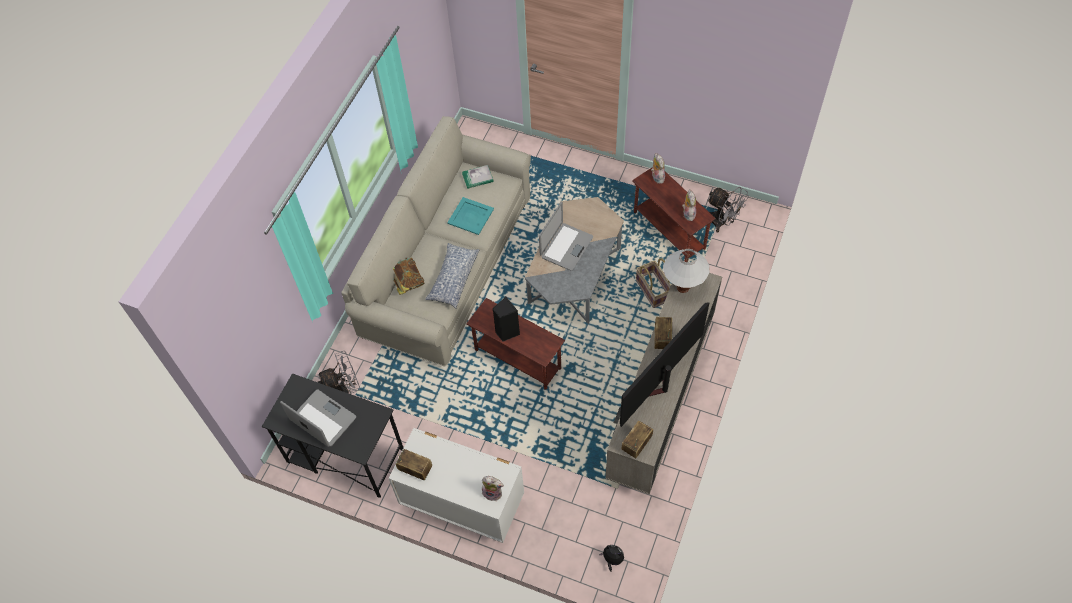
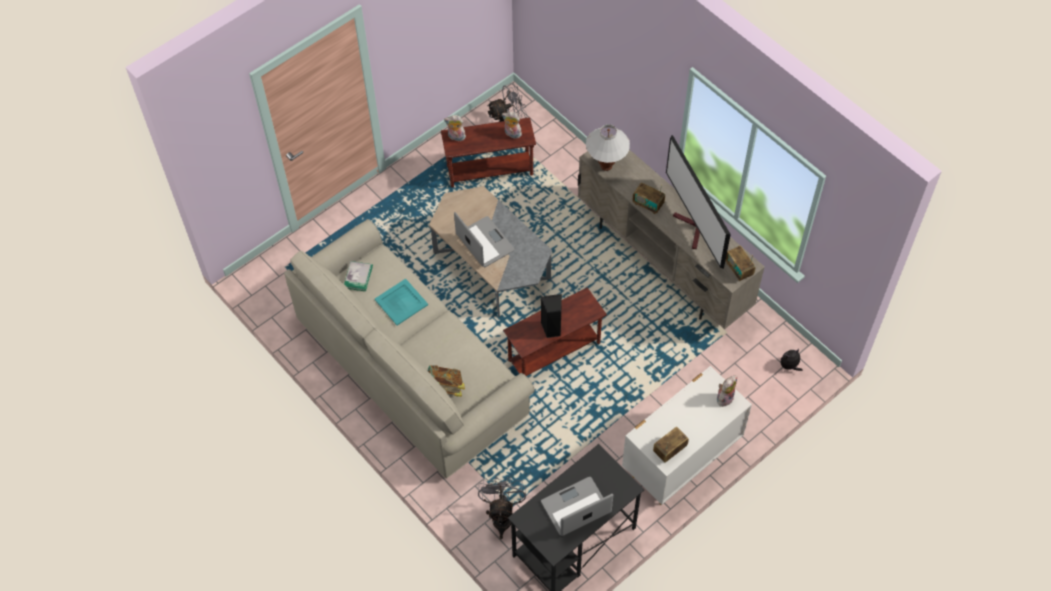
camera: 65 degrees left, 0 degrees up
pillow [425,243,480,309] -> none
basket [636,258,671,308] -> none

